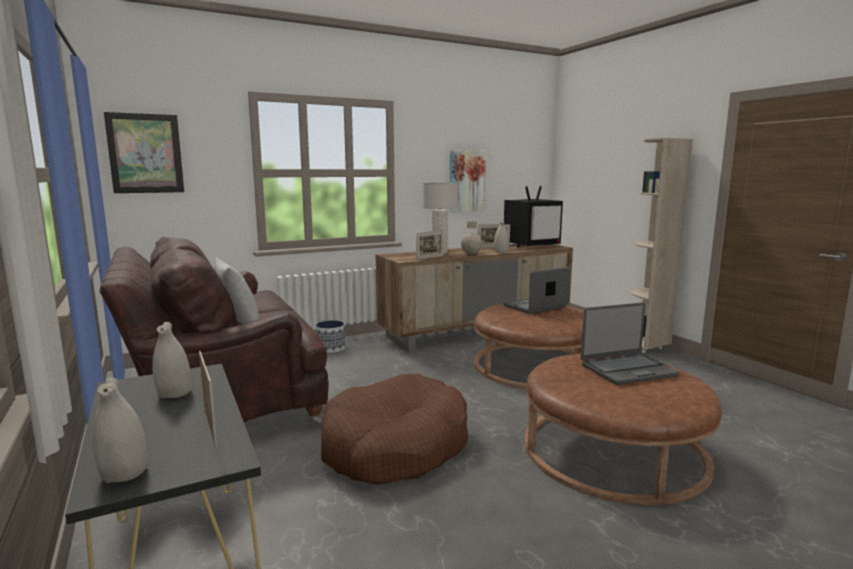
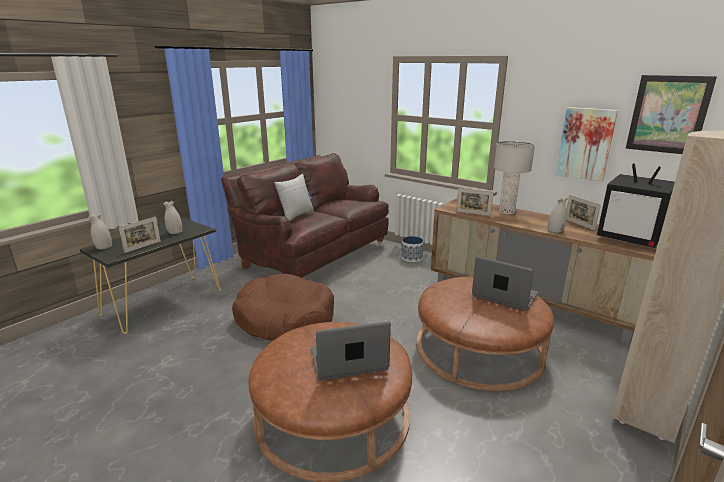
camera: 65 degrees right, 10 degrees up
picture [104,112,184,193] -> picture moved to [626,75,717,154]
globe [461,221,482,255] -> none
laptop [581,302,679,385] -> laptop turned 120 degrees clockwise [311,321,391,381]

